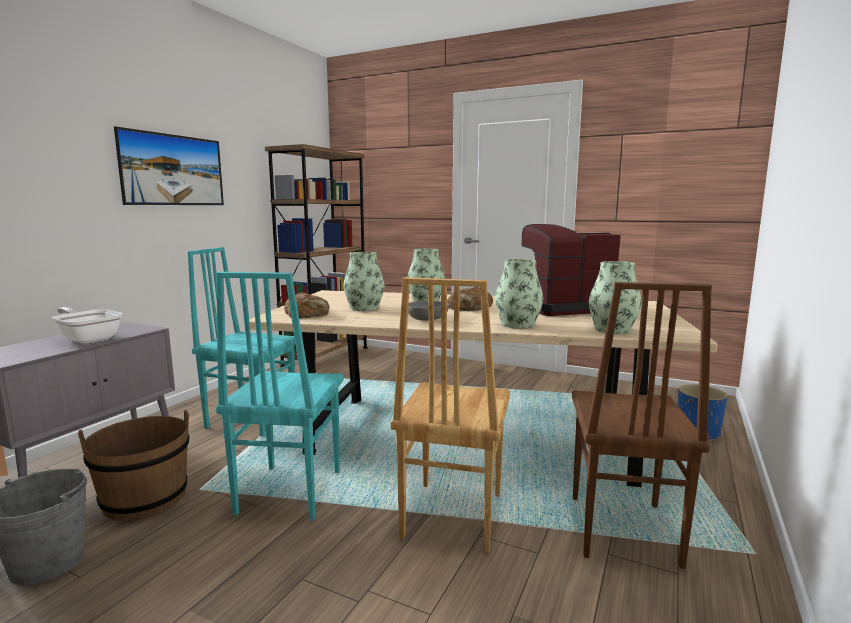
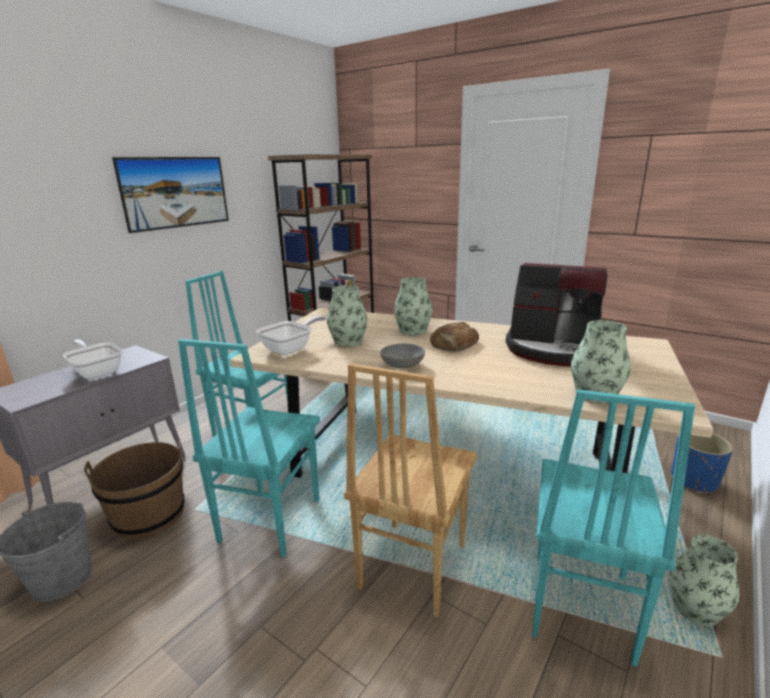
camera: 10 degrees right, 10 degrees up
bread [284,292,329,319] -> frying pan [256,316,326,355]
vase [495,259,543,329] -> vase moved to [669,535,739,626]
coffee machine [522,224,621,316] -> coffee machine turned 150 degrees counterclockwise [506,263,607,366]
brown chair [572,282,712,569] -> turquoise chair [532,390,695,667]

